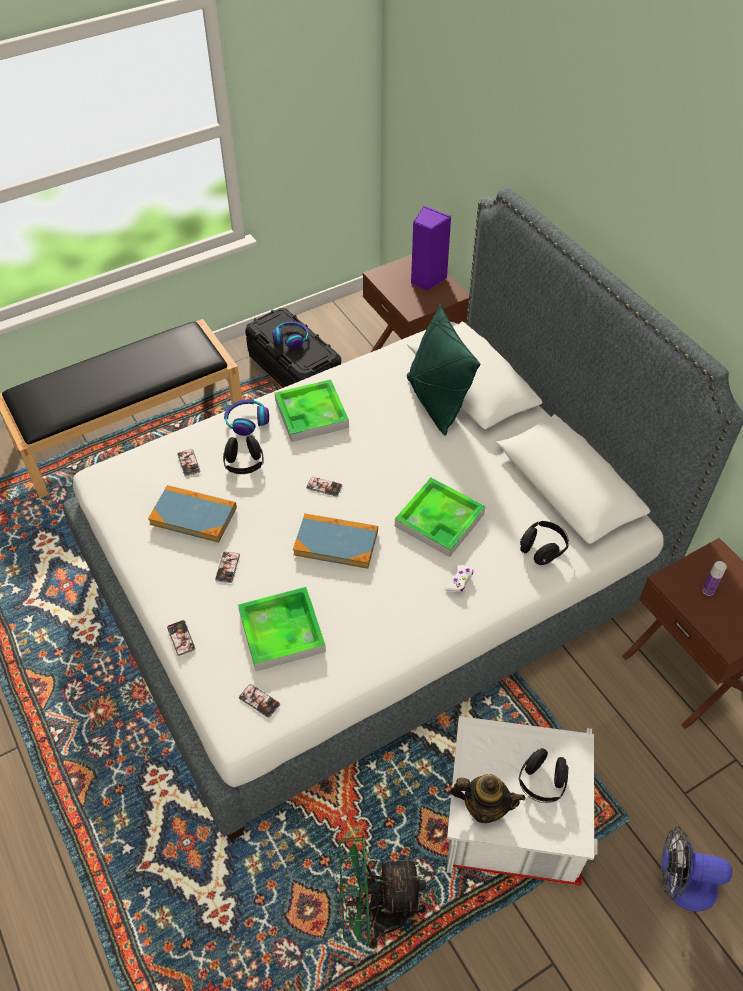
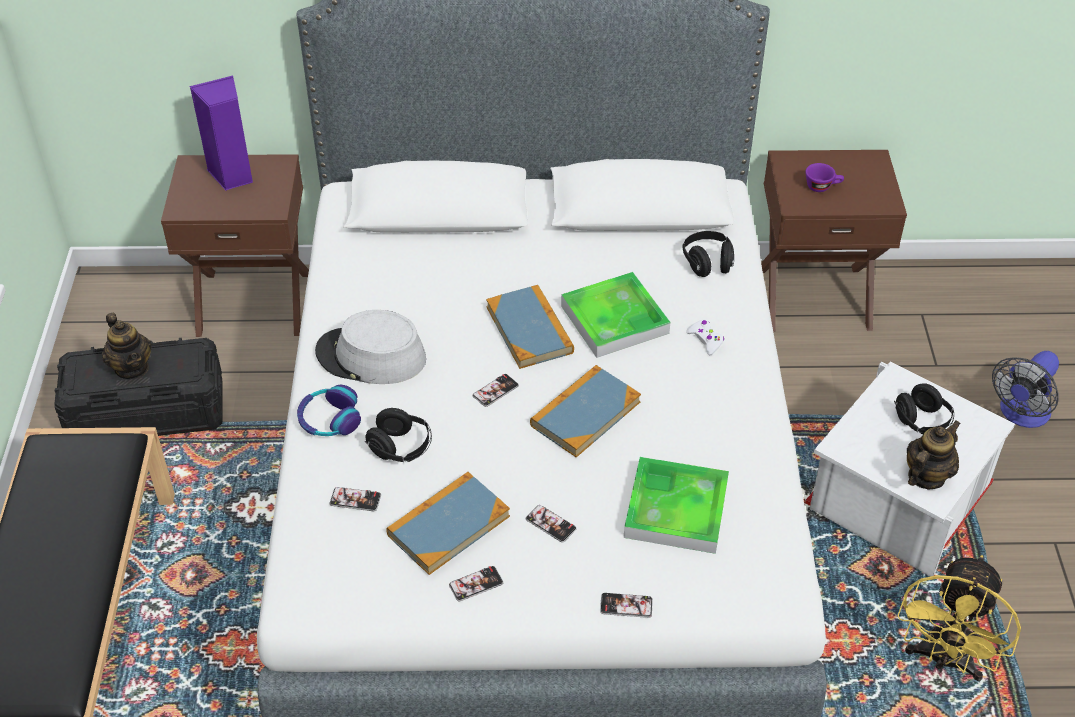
camera: 60 degrees left, 5 degrees down
phone [239,684,280,718] -> phone moved to [449,566,503,601]
headphones [272,321,309,349] -> teapot [102,313,152,379]
tray [275,379,349,442] -> grey hat [315,310,426,384]
green fan [339,835,426,949] -> yellow fan [897,555,1021,681]
green pillow [407,304,480,436] -> none
bottle [702,561,727,596] -> purple cup [805,163,844,192]
none -> book [486,285,574,369]

